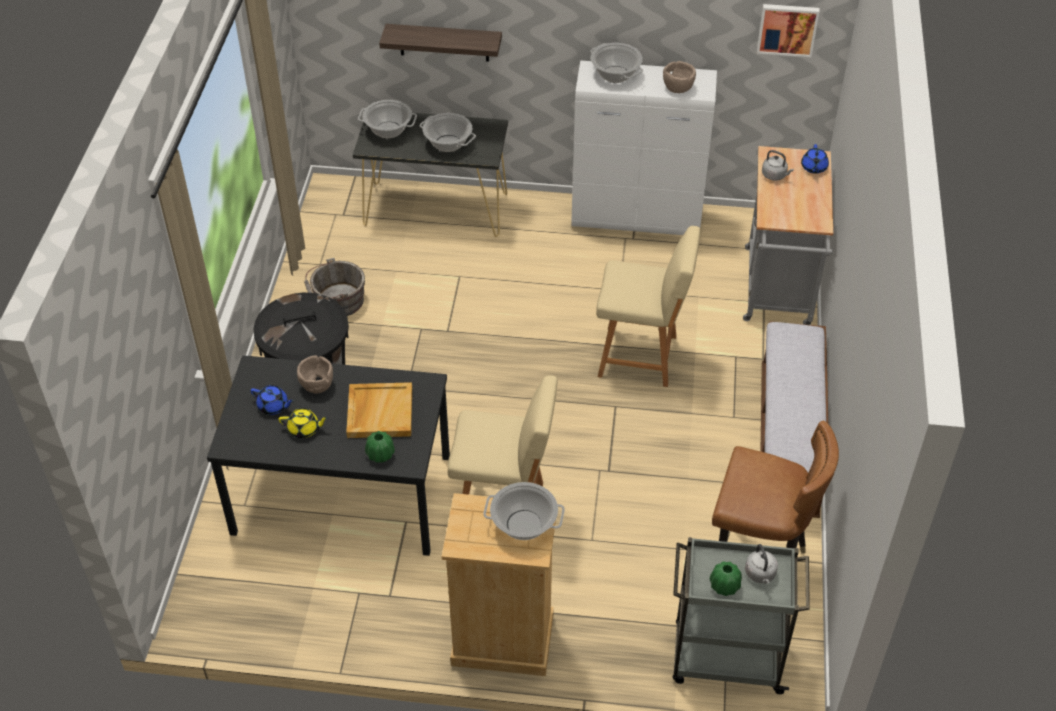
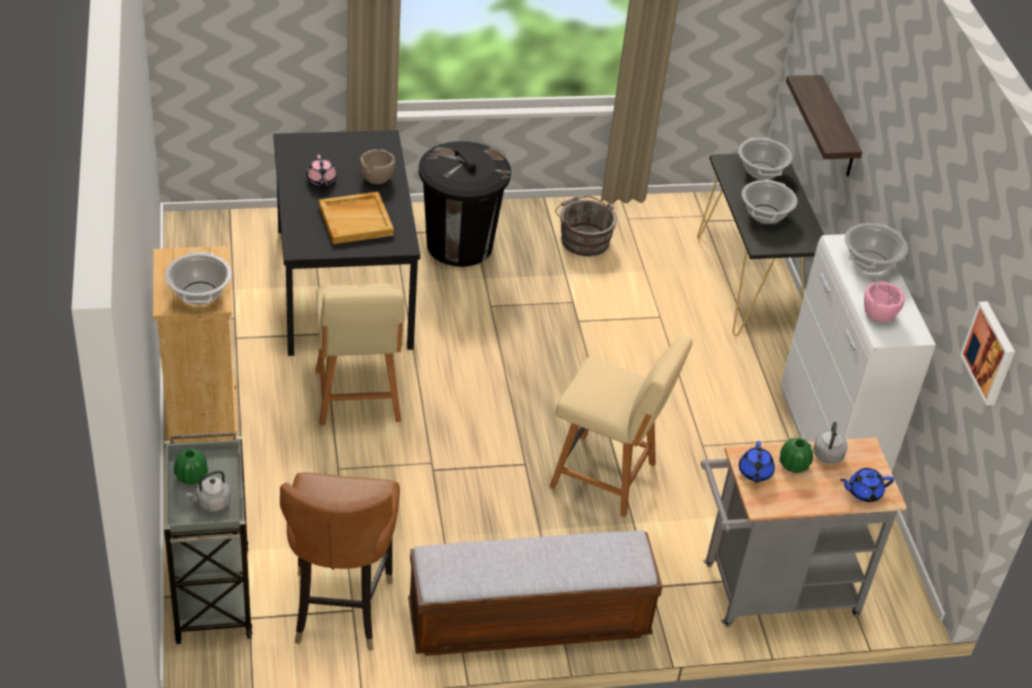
camera: 70 degrees right, 5 degrees down
blue teapot [251,385,294,415] -> blue teapot moved to [739,441,775,482]
yellow teapot [279,408,328,438] -> pink teapot [307,155,336,186]
green vase [365,431,395,463] -> green vase moved to [779,438,813,473]
beige chair [596,226,701,387] -> beige chair turned 60 degrees counterclockwise [549,335,693,517]
brown bowl [663,61,696,93] -> pink bowl [864,281,905,322]

